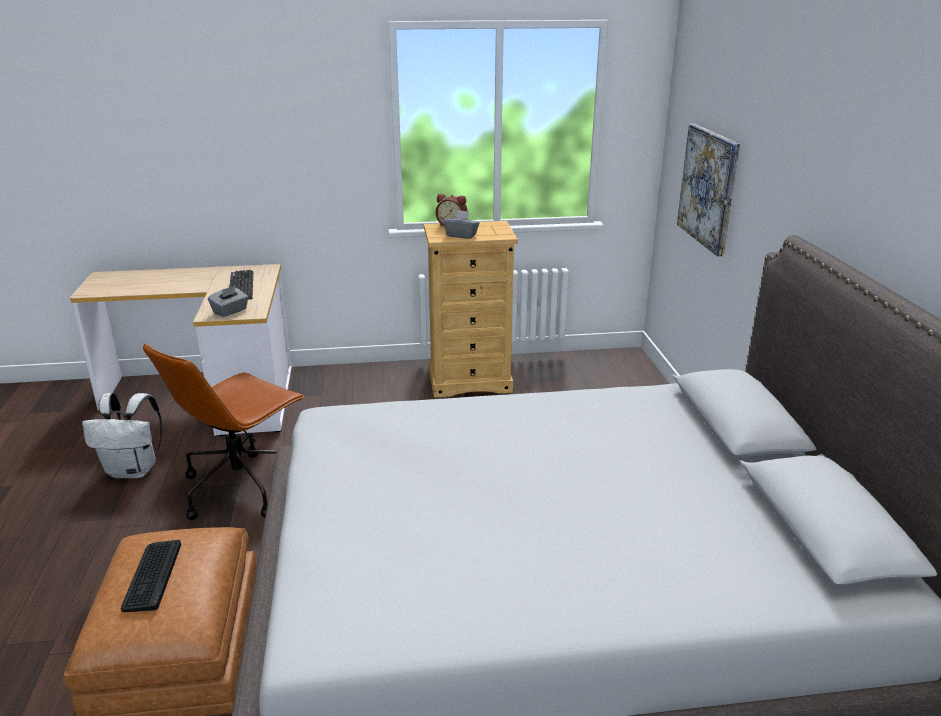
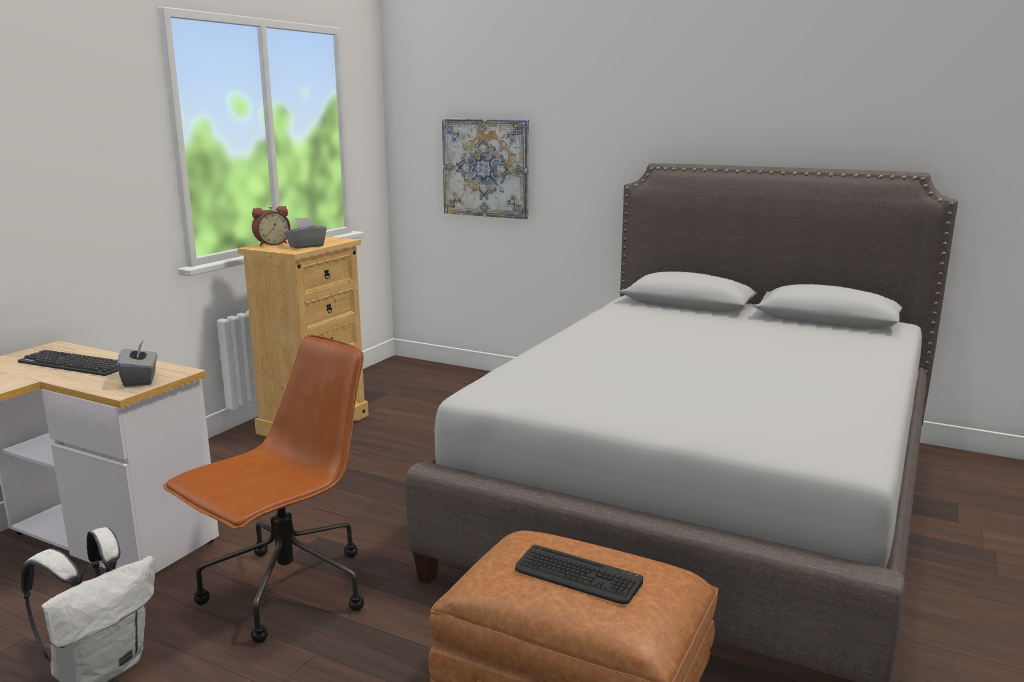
camera: 55 degrees left, 10 degrees down
brown office chair [143,344,305,520] -> brown office chair turned 120 degrees counterclockwise [163,335,364,644]

